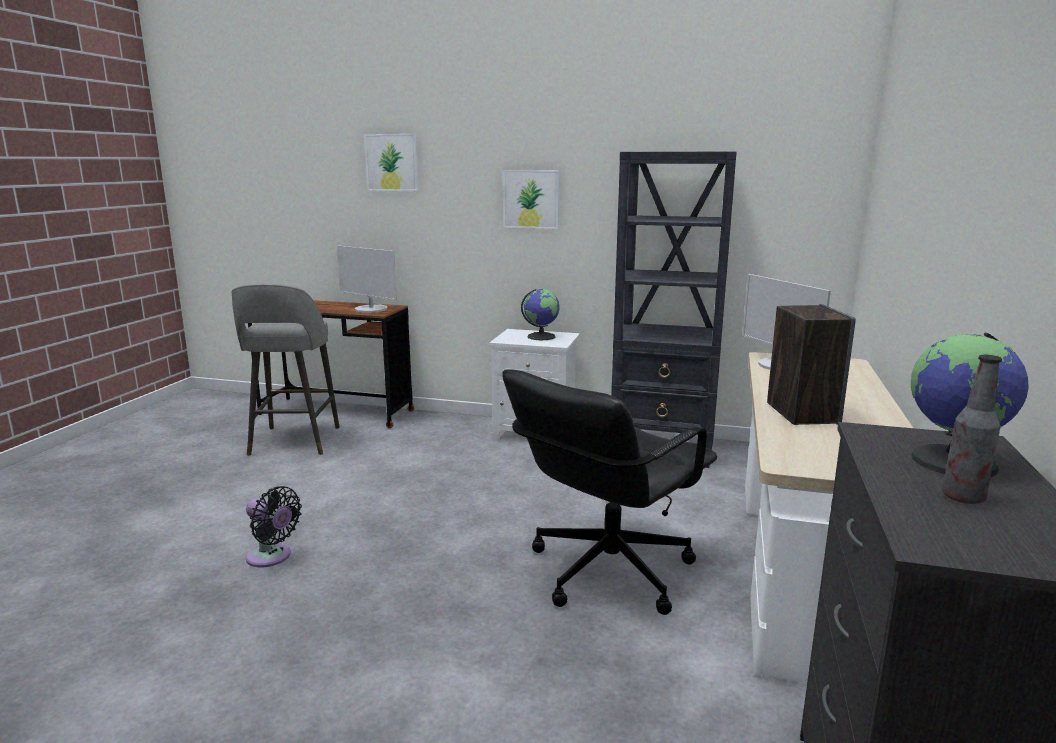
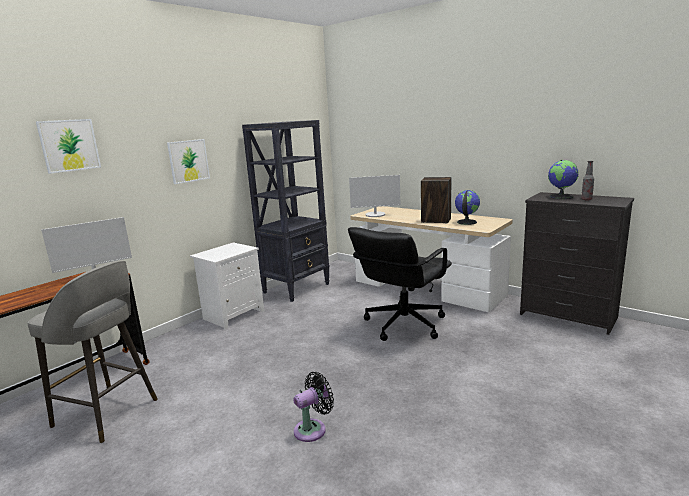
camera: 65 degrees left, 0 degrees up
black office chair [502,369,717,615] -> black office chair turned 60 degrees clockwise [348,227,452,341]
globe [521,289,560,340] -> globe moved to [455,190,480,225]

